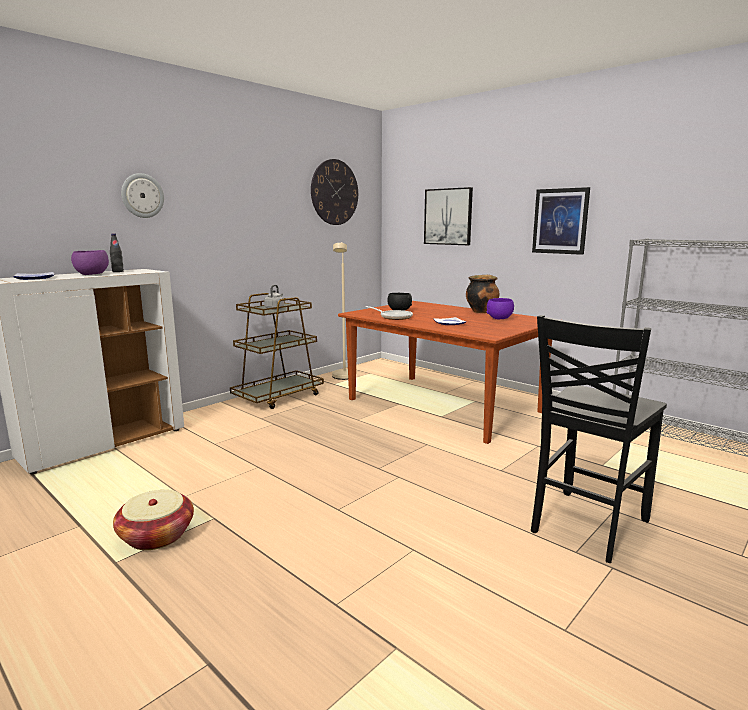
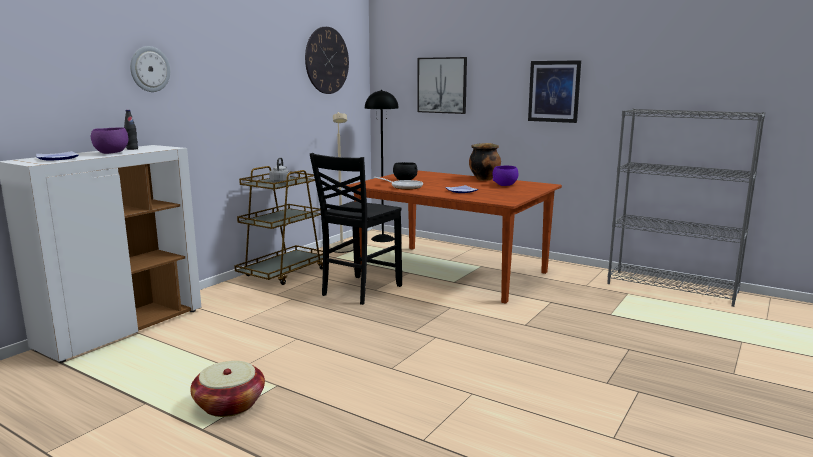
camera: 10 degrees left, 0 degrees up
black chair [531,315,667,563] -> black chair moved to [310,153,402,305]
none -> black floor lamp [365,90,399,242]

